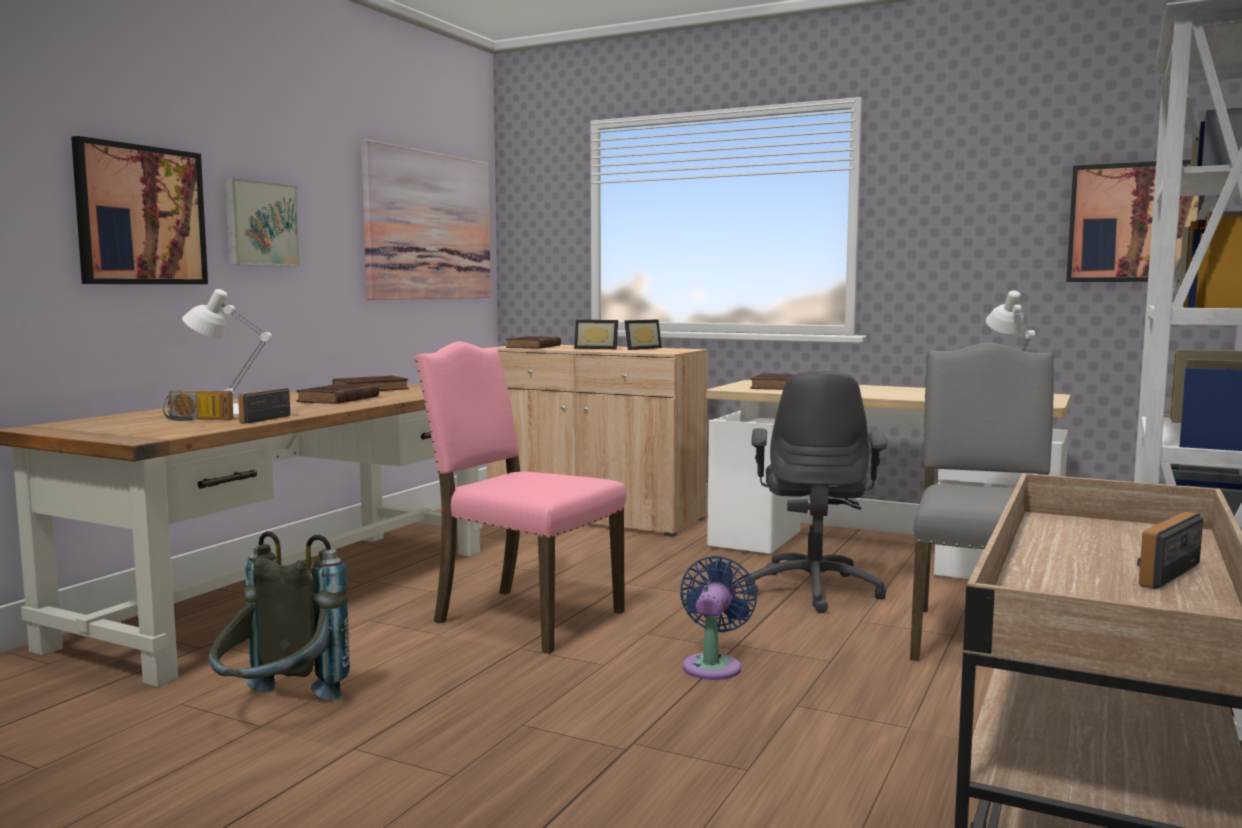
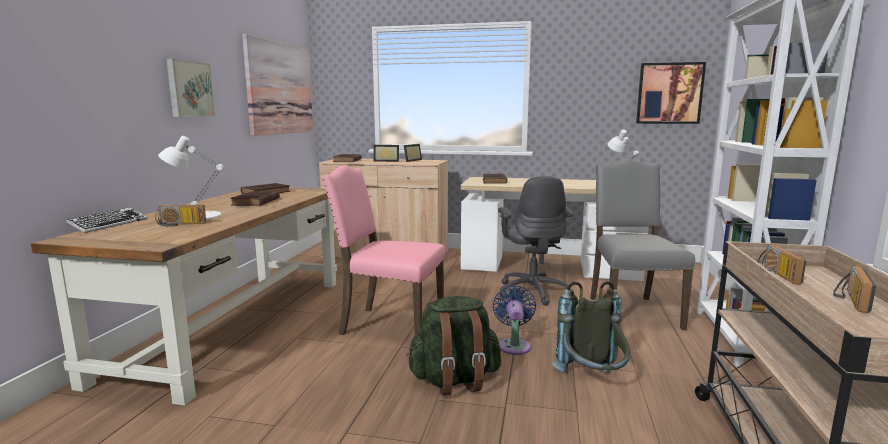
camera: 15 degrees left, 5 degrees up
picture [71,136,208,284] -> none
grey backpack [209,531,350,700] -> grey backpack moved to [552,281,630,373]
radio [238,388,290,424] -> radio moved to [758,245,806,284]
none -> keyboard [66,207,147,233]
none -> green backpack [406,296,501,396]

